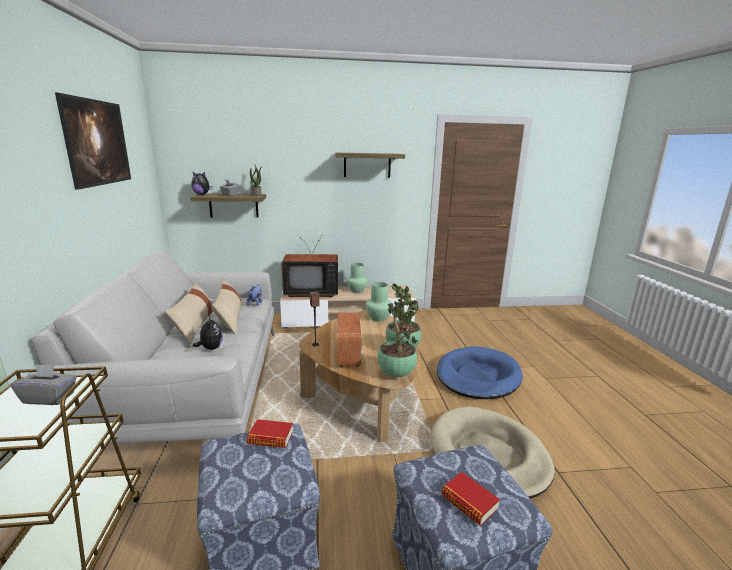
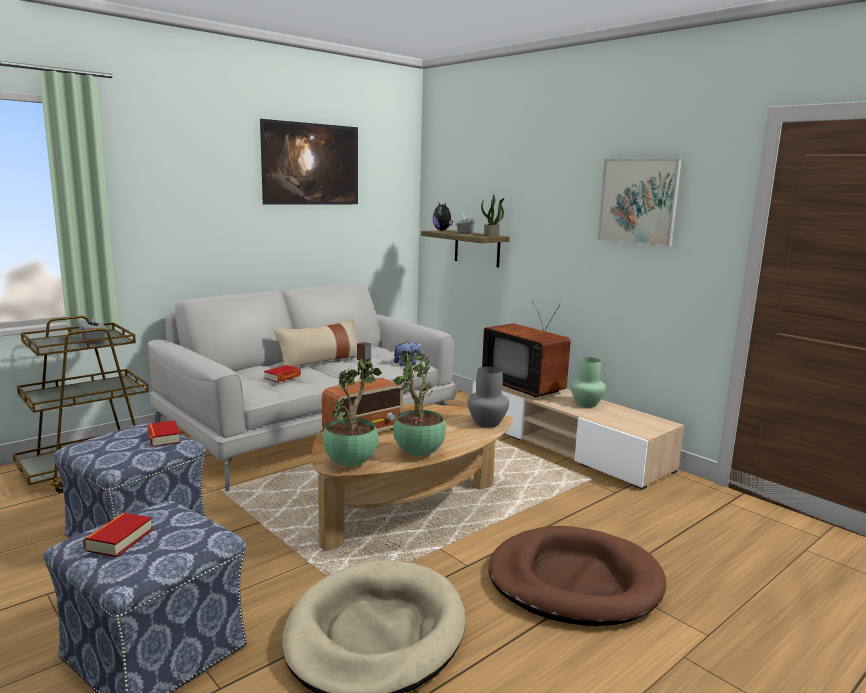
camera: 55 degrees right, 5 degrees down
plush toy [193,317,223,350] -> book [264,365,301,383]
beige pillow [212,278,242,335] -> none
shelf [335,153,405,178] -> picture [597,159,682,247]
green vase [366,282,392,321] -> grey vase [467,367,509,427]
blue dog bed [437,346,523,399] -> brown dog bed [489,526,666,626]

